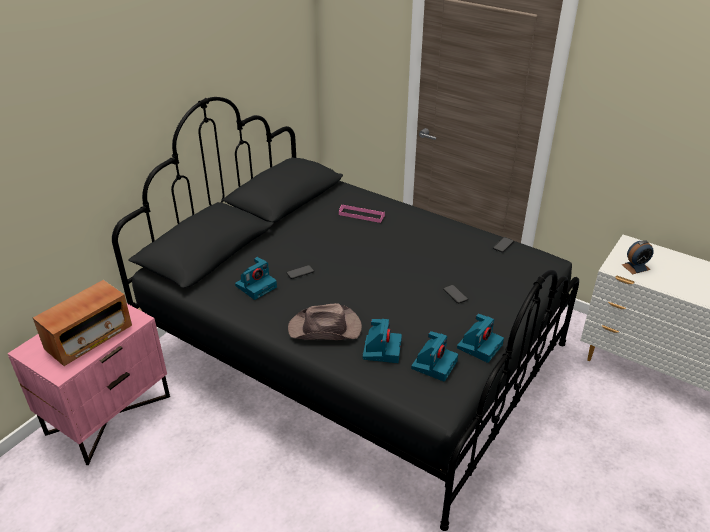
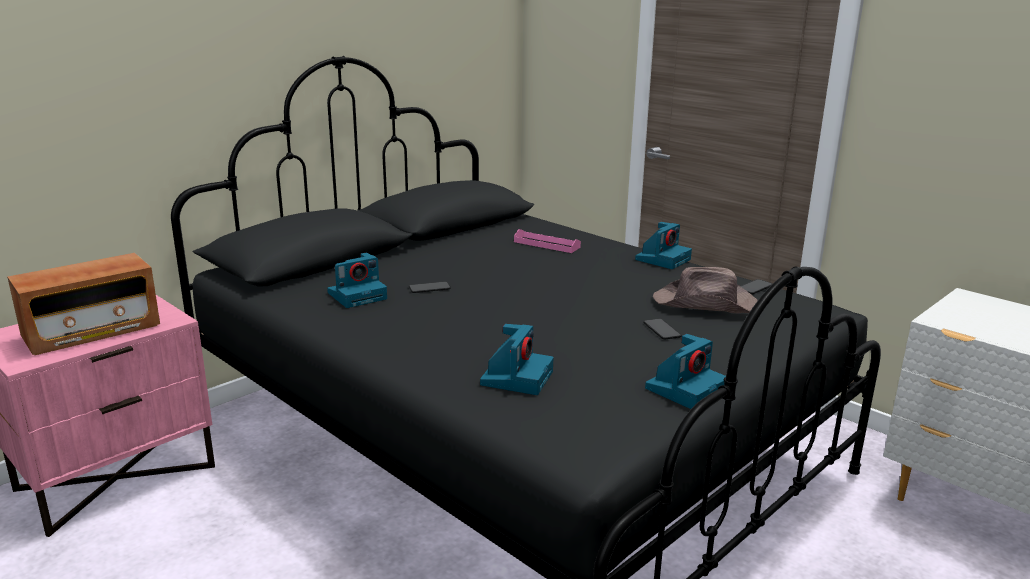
camera: 10 degrees right, 15 degrees down
brown hat [288,303,362,340] -> brown hat moved to [653,267,758,314]
camera [411,331,458,381] -> camera moved to [635,222,692,269]
alarm clock [622,240,654,274] -> none

